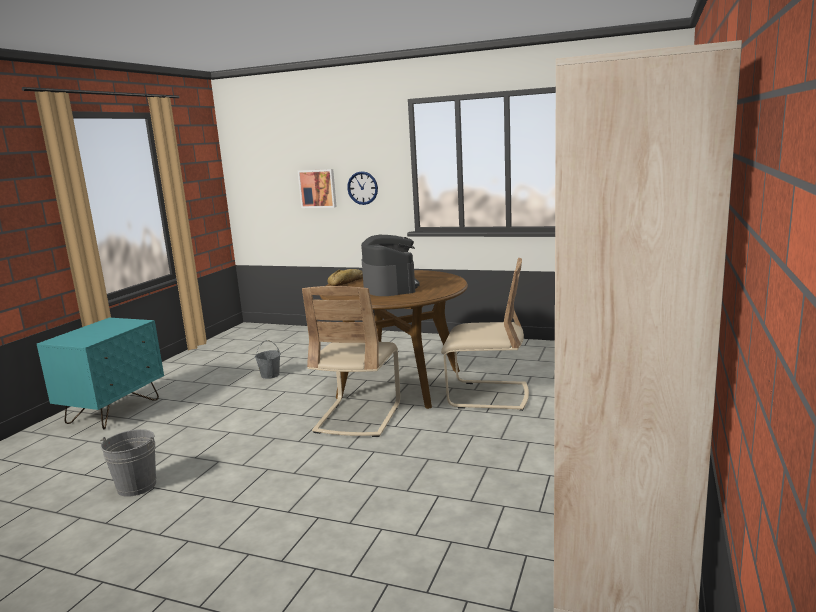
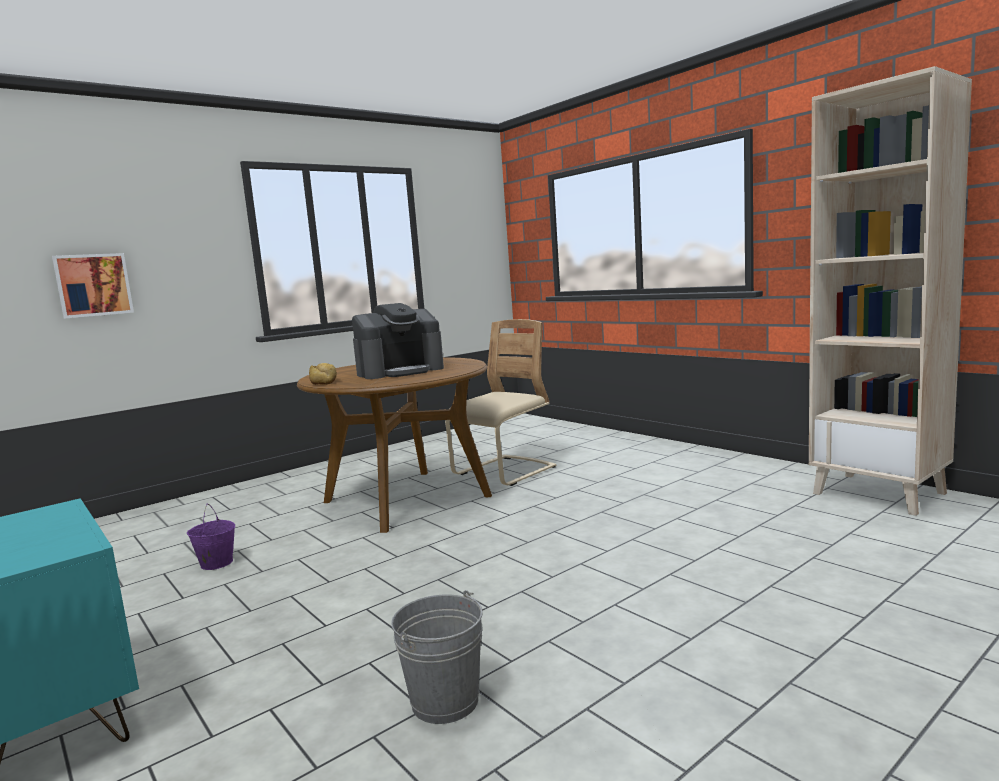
camera: 60 degrees left, 5 degrees down
grey bucket [255,340,281,379] -> purple bucket [187,504,235,570]
beige chair [302,286,400,437] -> none
wall clock [347,171,378,205] -> none
coffee machine [361,235,420,296] -> coffee machine turned 135 degrees clockwise [352,303,444,379]

